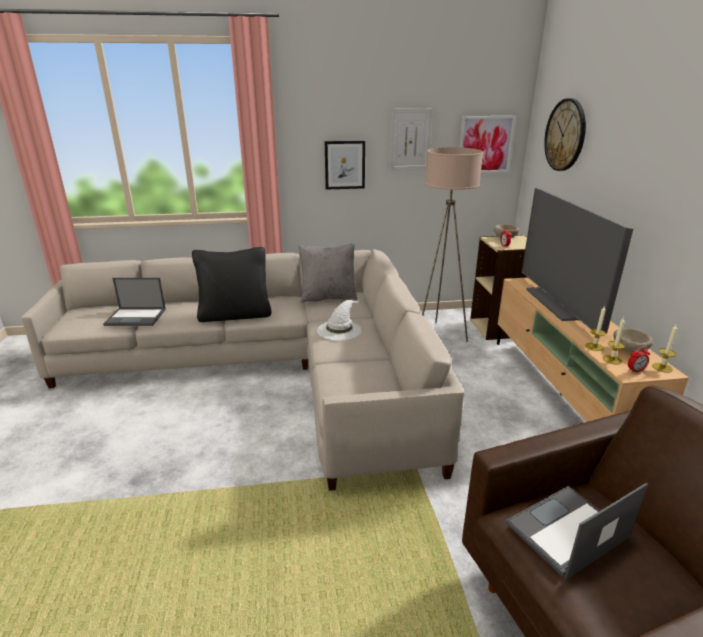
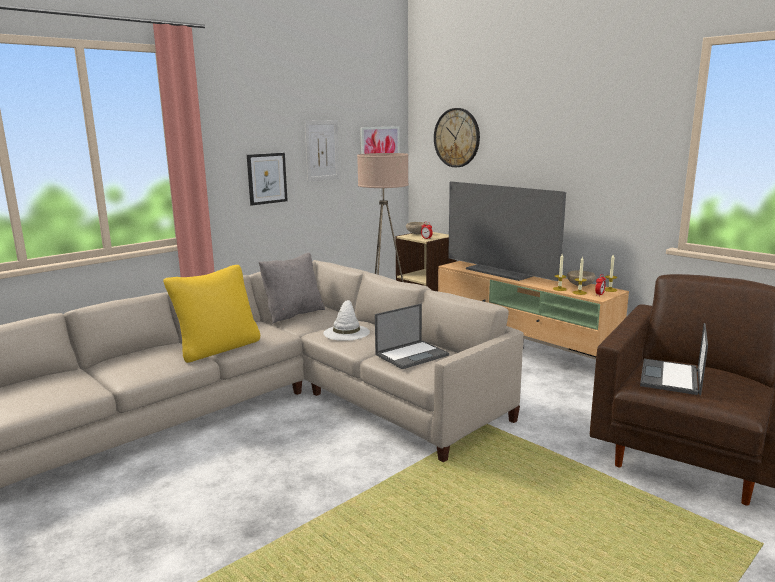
camera: 35 degrees left, 10 degrees down
laptop [103,278,166,326] -> laptop moved to [375,304,449,369]
black pillow [192,247,271,322] -> yellow pillow [163,265,260,363]

